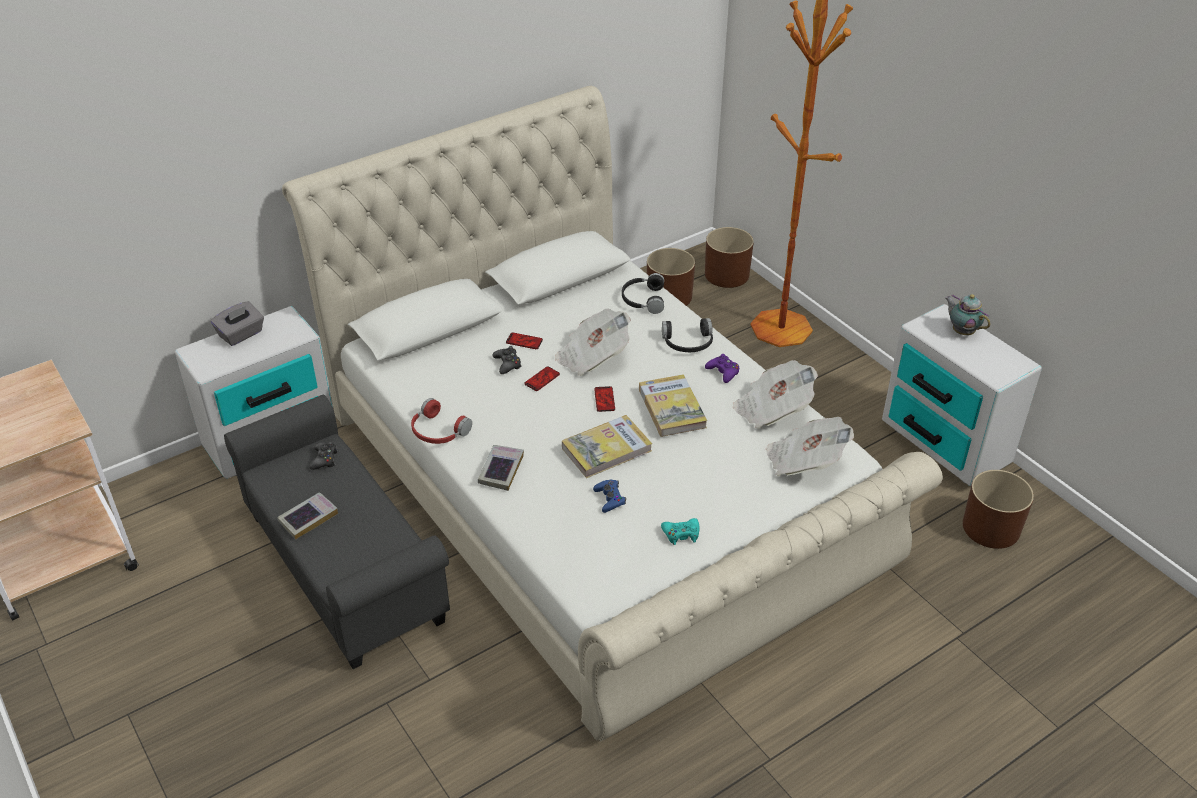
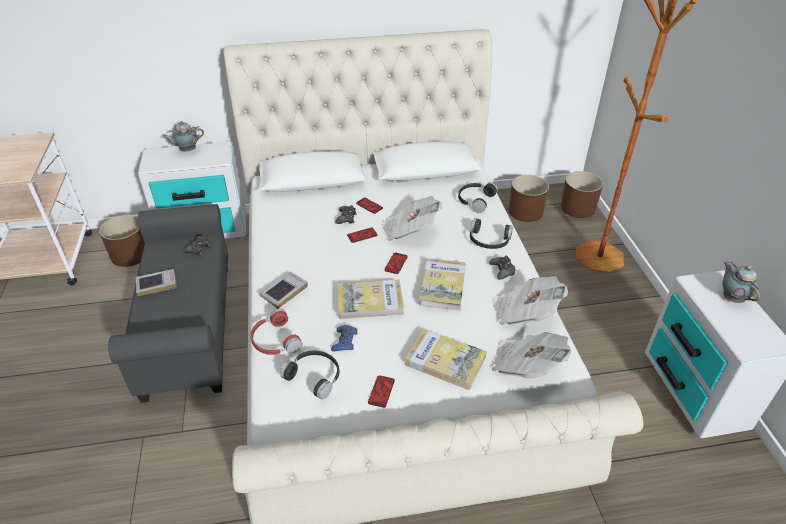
camera: 25 degrees right, 0 degrees up
grey tissue box [211,301,264,346] -> teapot [163,121,204,151]
red headphones [411,398,472,444] -> red headphones moved to [251,309,302,355]
turquoise game controller [661,518,700,545] -> phone [368,375,395,408]
purple game controller [705,354,739,383] -> black game controller [489,255,515,280]
brown planter [963,470,1034,549] -> brown planter moved to [99,215,145,267]
none -> black headphones [280,350,339,400]
none -> book [405,329,487,390]

